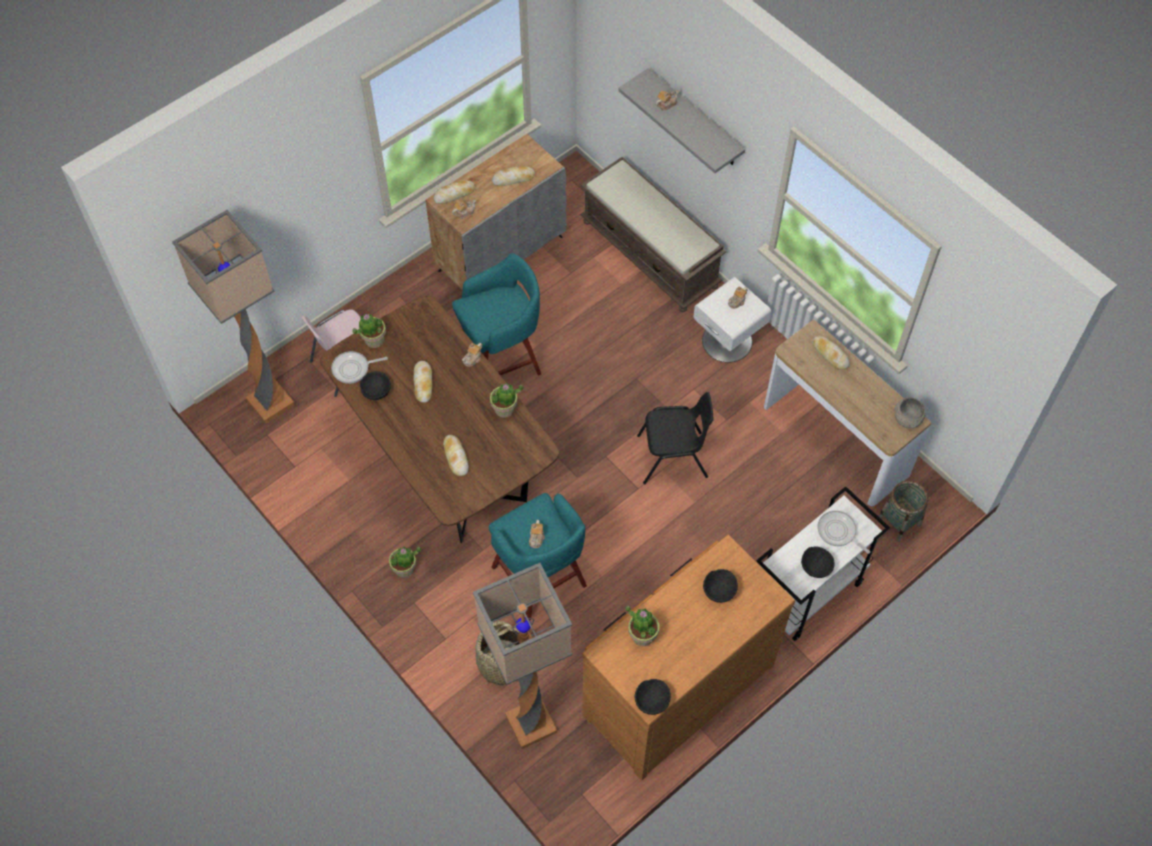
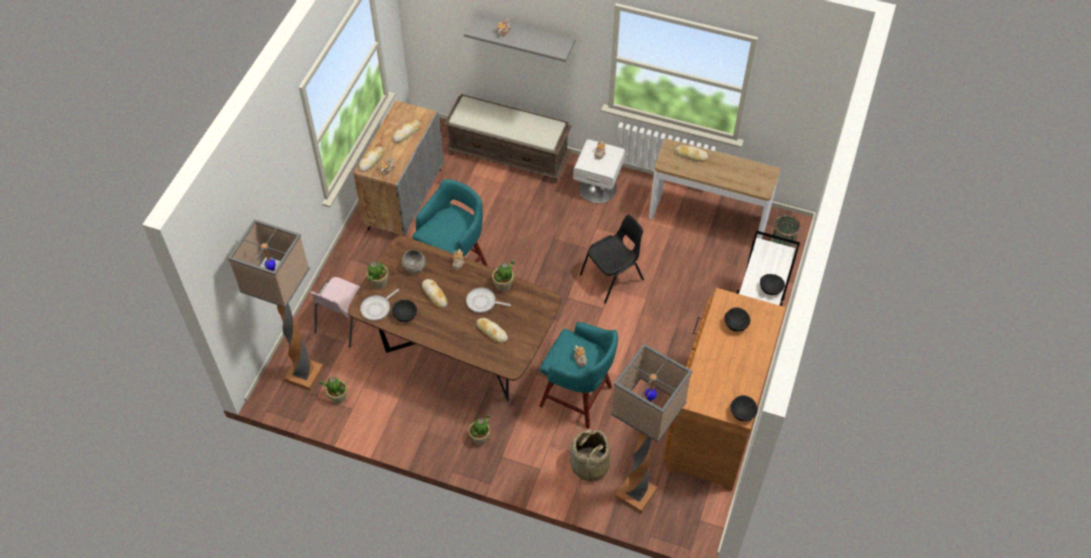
camera: 30 degrees left, 5 degrees down
potted plant [625,605,659,646] -> potted plant moved to [320,377,347,404]
frying pan [817,511,870,554] -> frying pan moved to [466,287,511,313]
grey bowl [894,397,926,428] -> grey bowl moved to [402,250,426,273]

